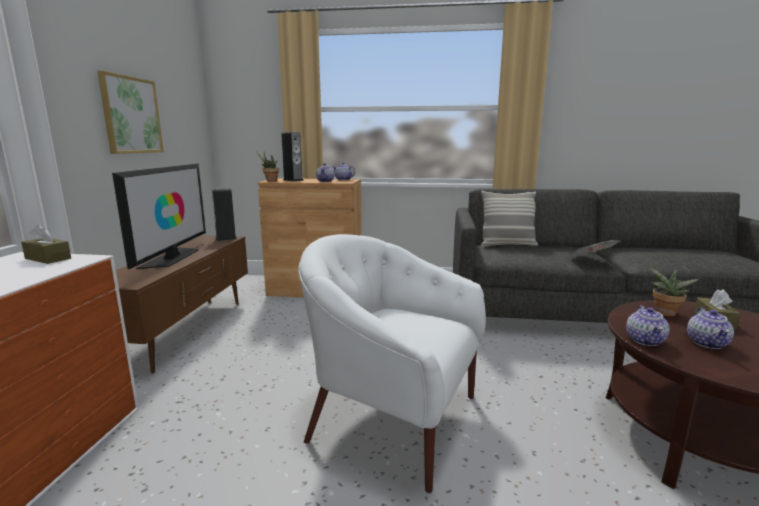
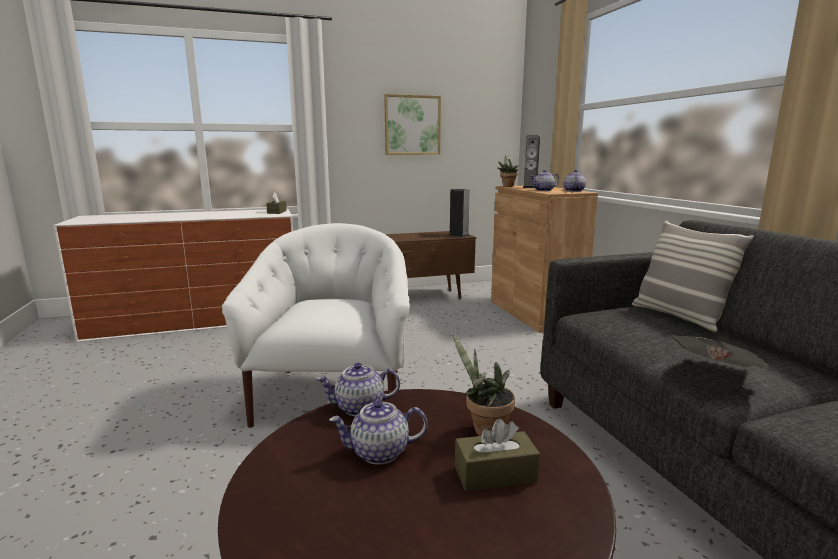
camera: 65 degrees right, 0 degrees up
television [112,164,206,269] -> none

